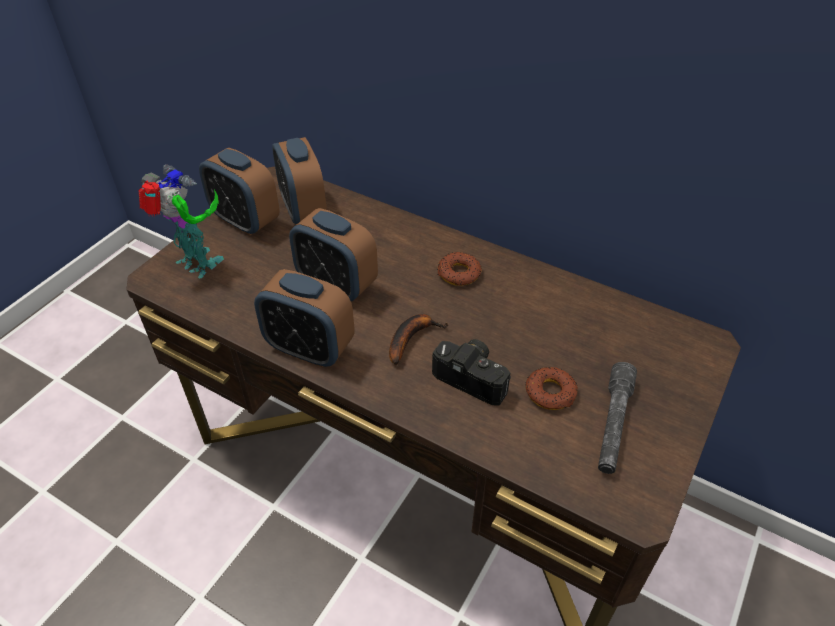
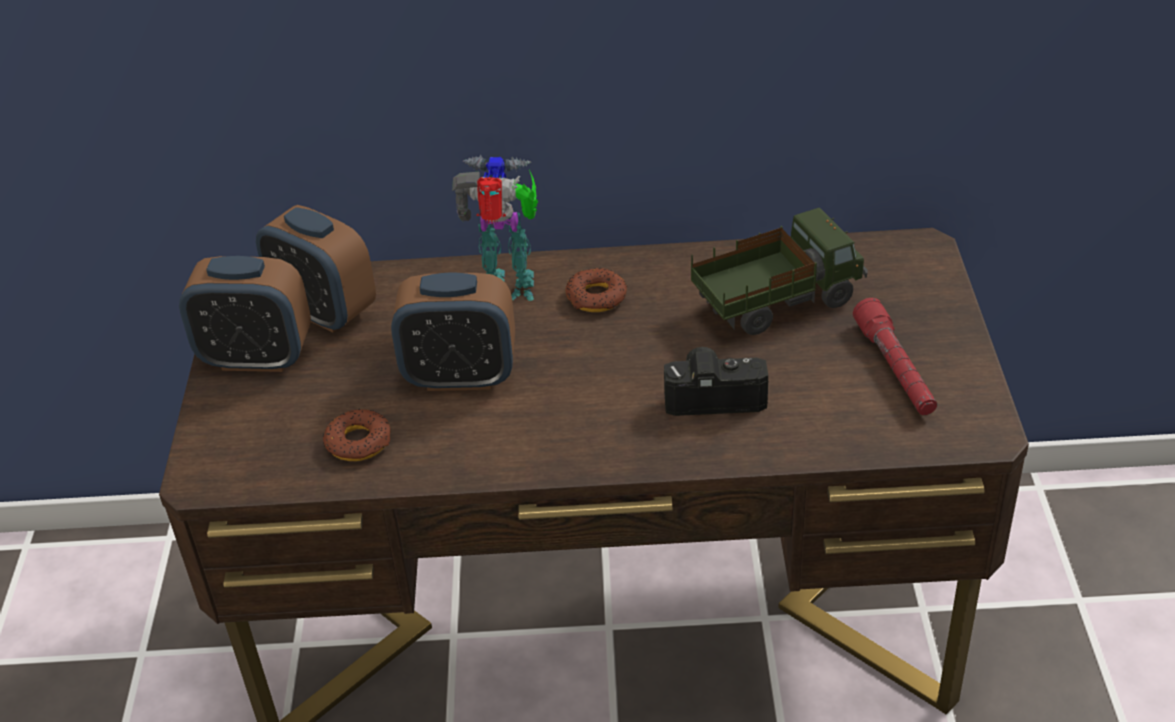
camera: 30 degrees left, 5 degrees down
toy robot [139,164,224,279] -> toy robot moved to [452,155,539,301]
alarm clock [254,269,355,367] -> none
banana [389,314,448,365] -> none
donut [525,367,578,410] -> donut moved to [323,409,390,461]
grey flashlight [598,362,637,474] -> red flashlight [853,298,937,415]
none -> toy truck [691,208,868,335]

